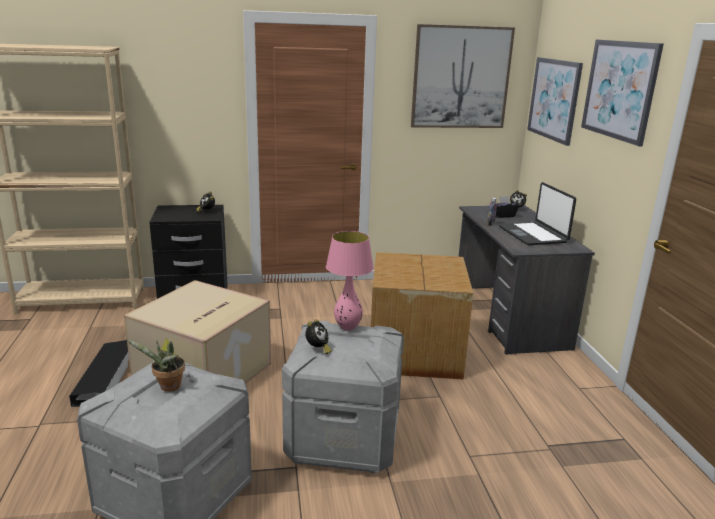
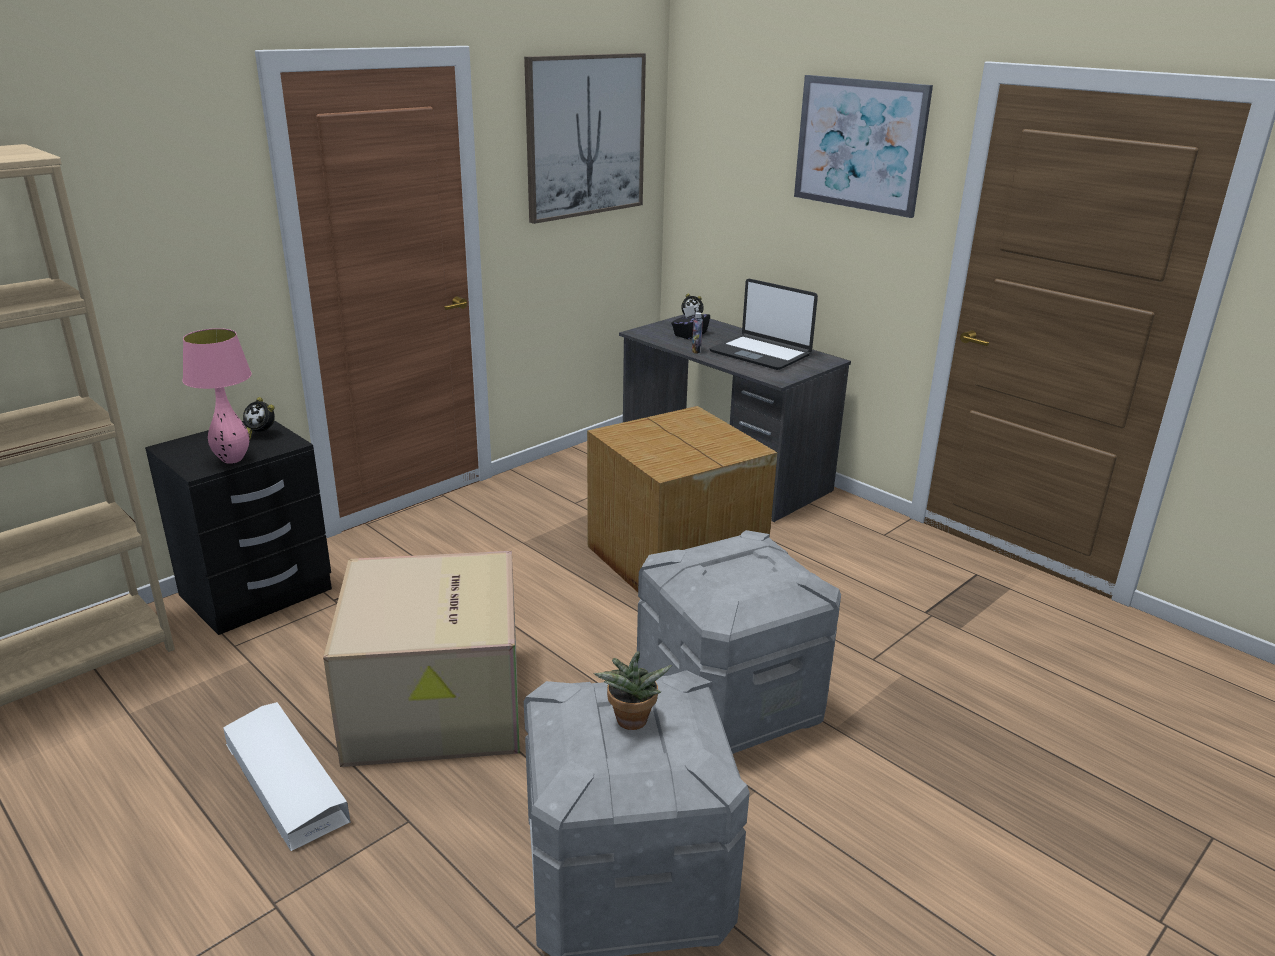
camera: 35 degrees left, 5 degrees up
black storage box [69,340,129,407] -> white storage box [223,702,351,851]
alarm clock [305,319,332,354] -> none
pink table lamp [326,231,374,331] -> pink table lamp moved to [183,328,252,464]
picture [527,57,583,146] -> none

